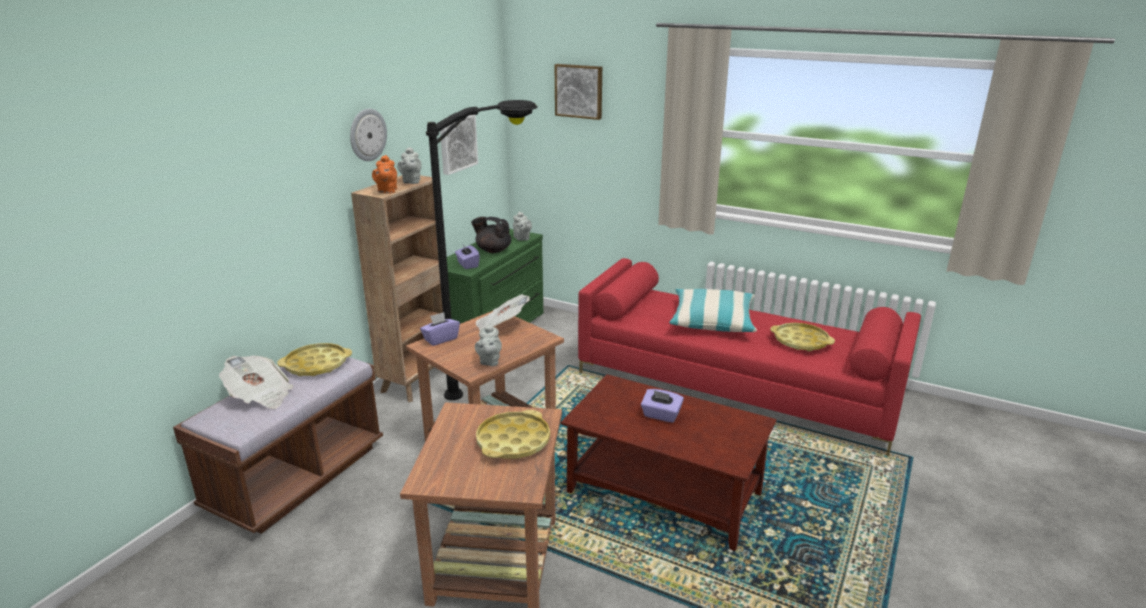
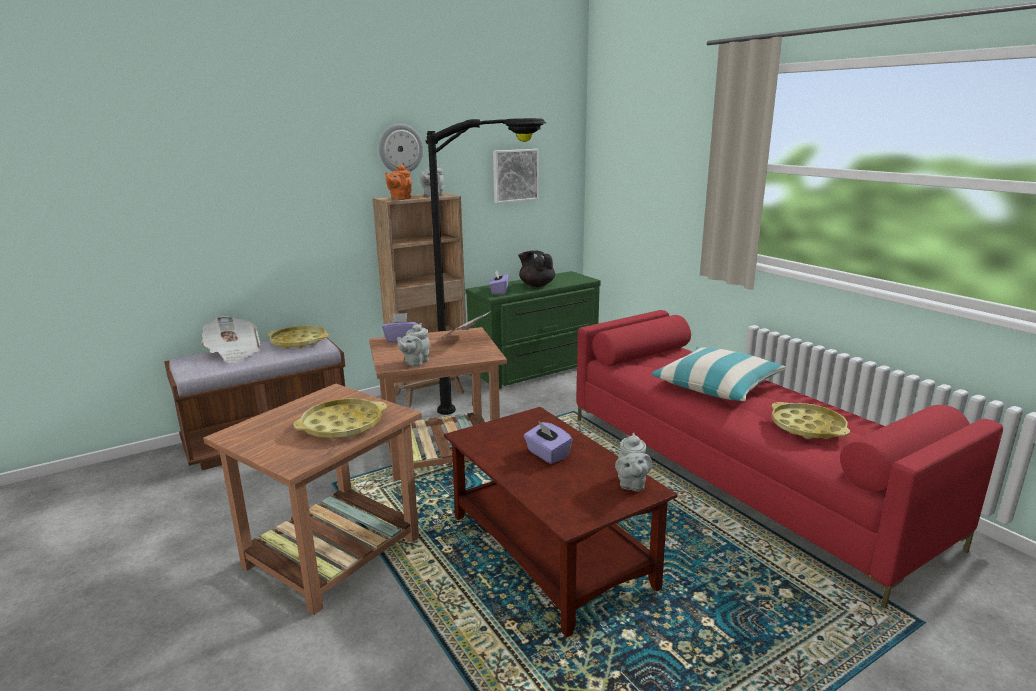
camera: 30 degrees right, 5 degrees down
grey teapot [513,211,532,241] -> grey teapot moved to [615,433,652,492]
picture [555,64,602,120] -> none

